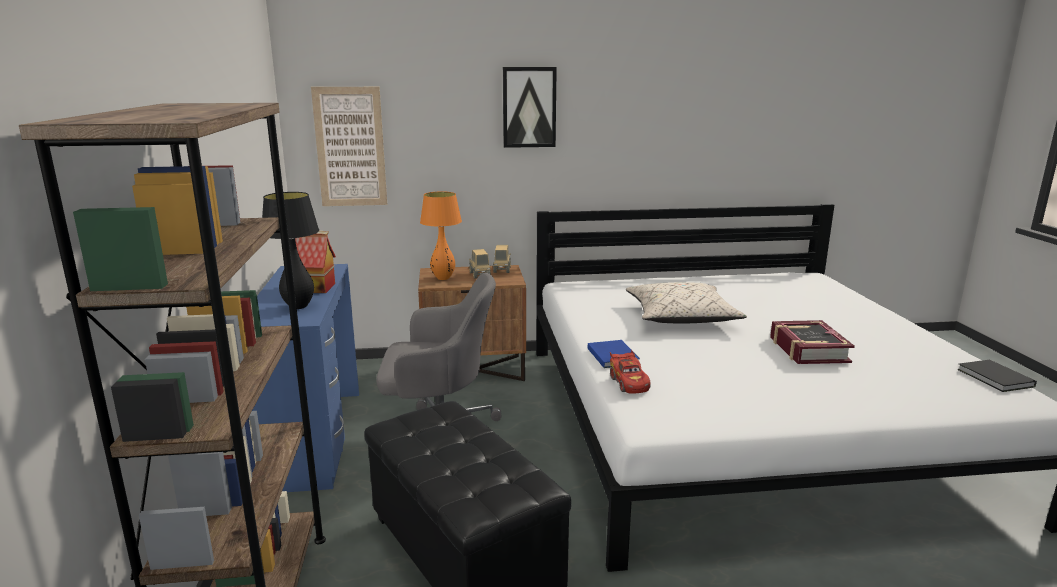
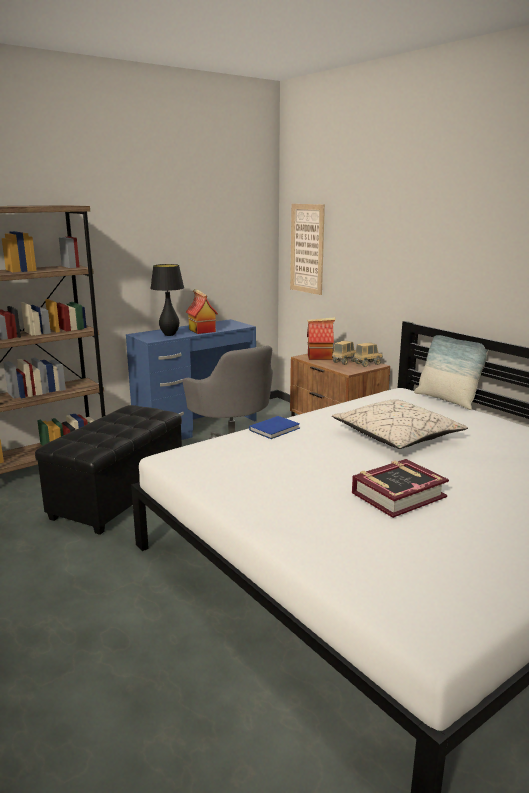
camera: 60 degrees right, 0 degrees up
orange table lamp [420,191,462,280] -> toy house [307,317,336,360]
picture [503,67,557,148] -> none
red toy car [610,350,650,393] -> none
black book [957,360,1037,392] -> none
none -> pillow [414,335,489,410]

